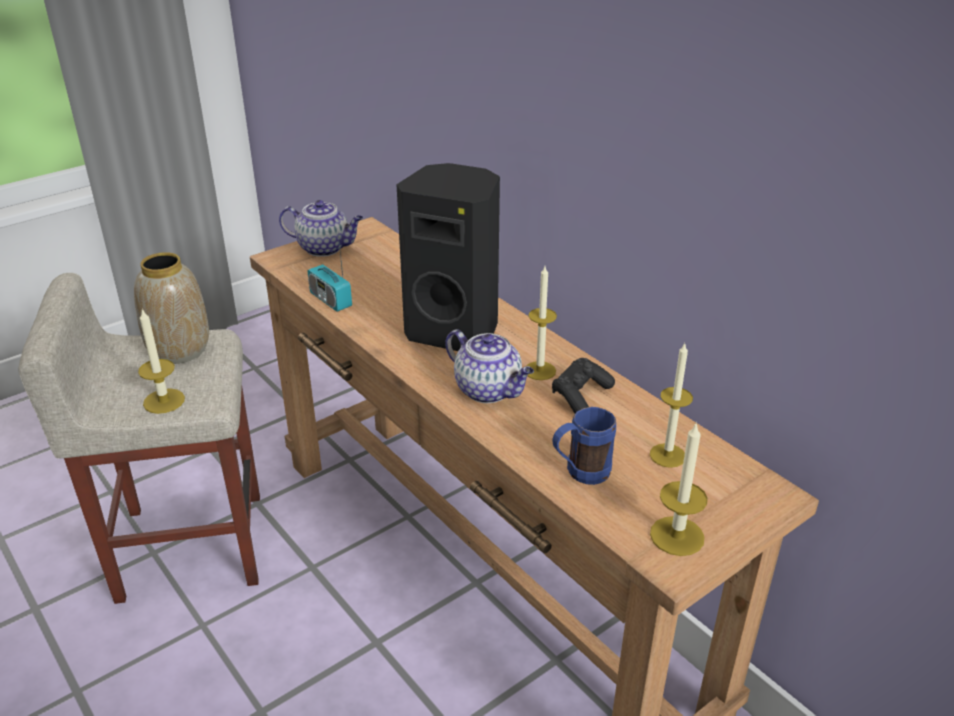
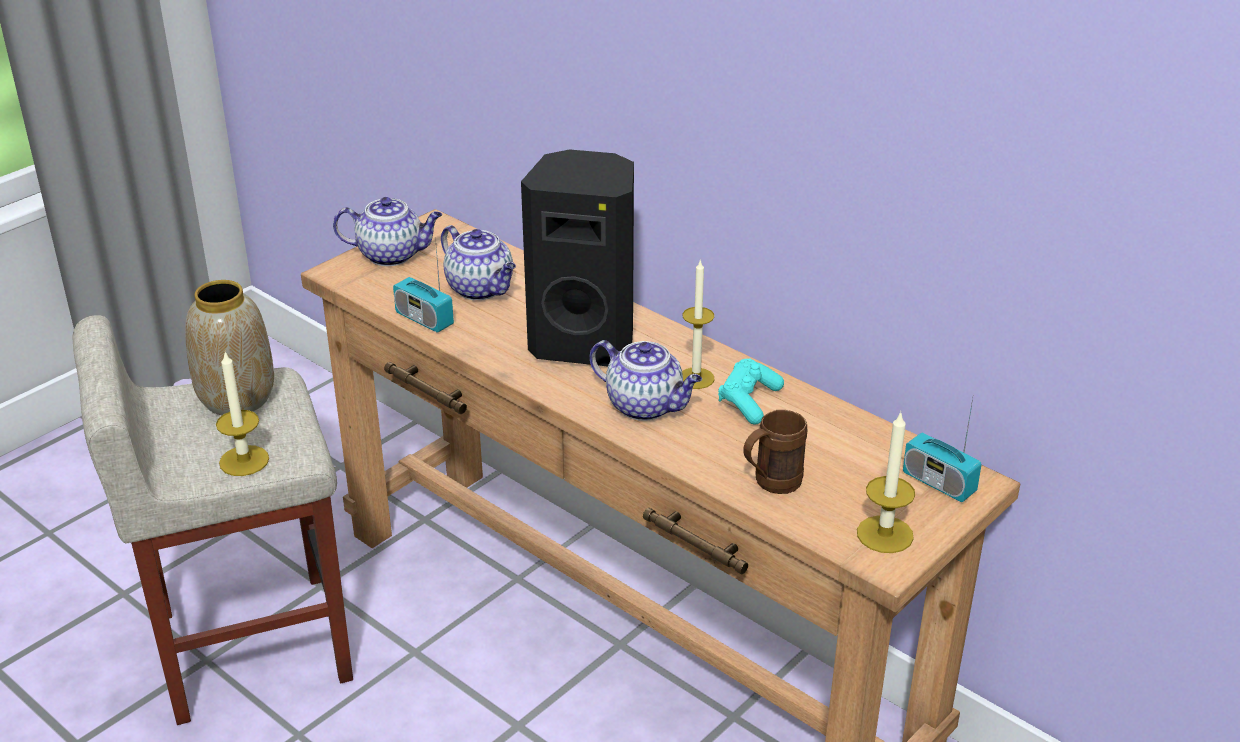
camera: 10 degrees left, 0 degrees up
black game controller [552,358,615,414] -> turquoise game controller [718,359,784,425]
blue mug [552,407,616,485] -> brown mug [743,410,808,494]
candle [650,343,693,468] -> none
none -> teapot [441,225,516,300]
none -> radio [903,394,982,502]

